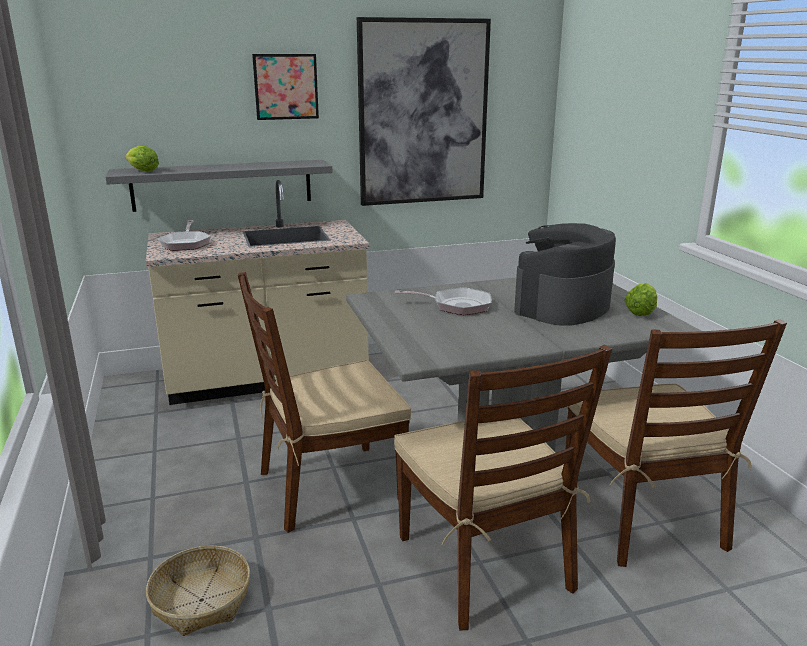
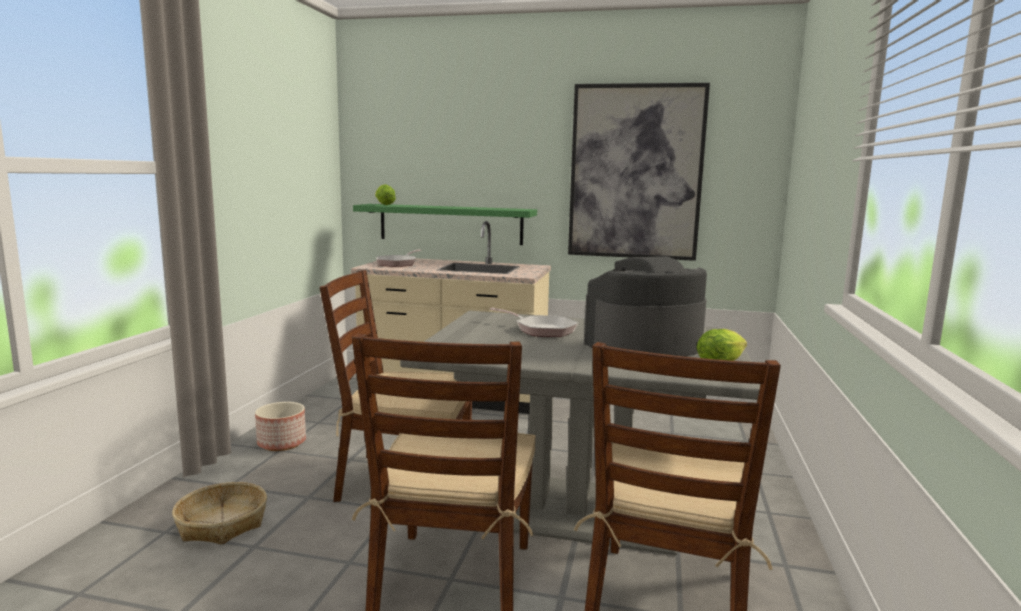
camera: 30 degrees right, 10 degrees down
grey shelf [105,160,333,212] -> green shelf [353,204,537,245]
picture [252,54,319,120] -> none
none -> planter [255,402,306,451]

